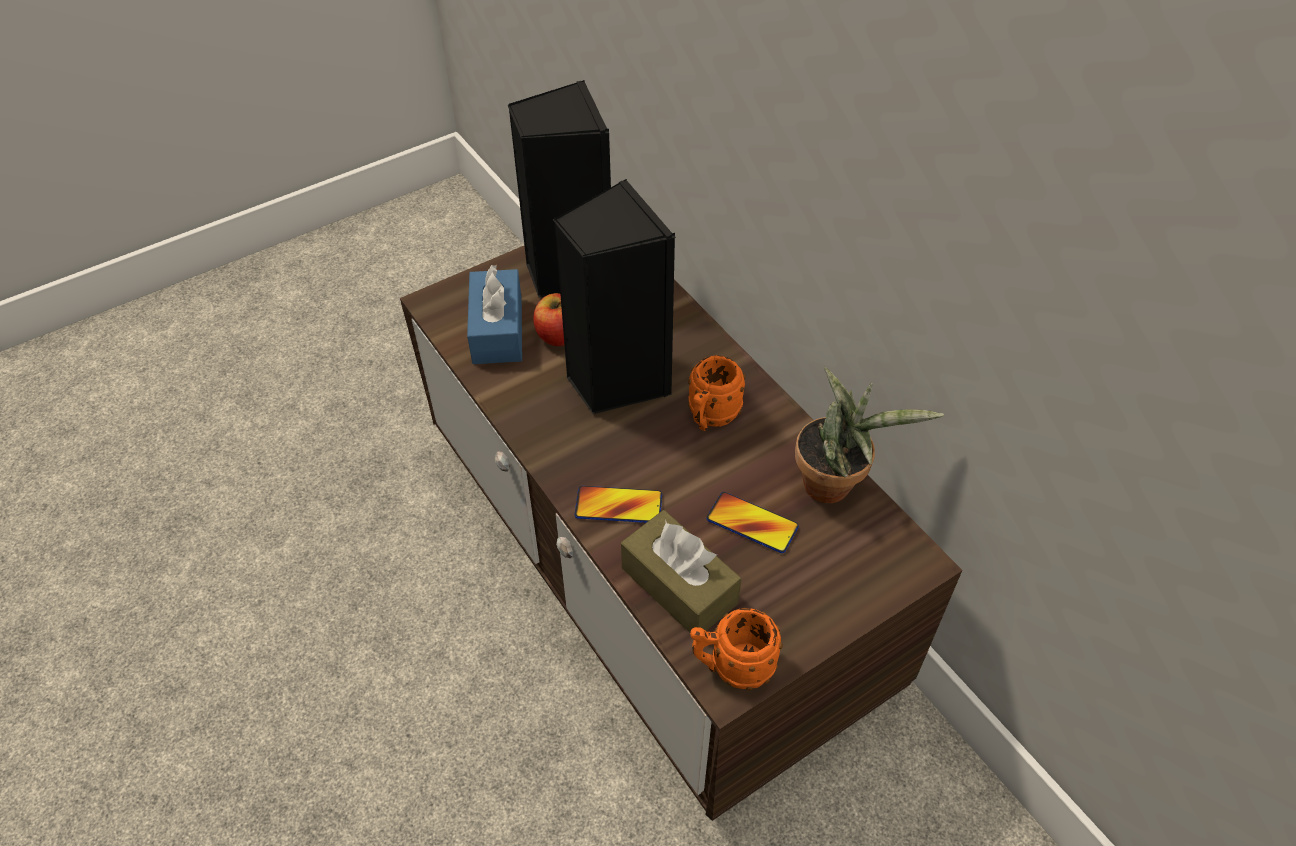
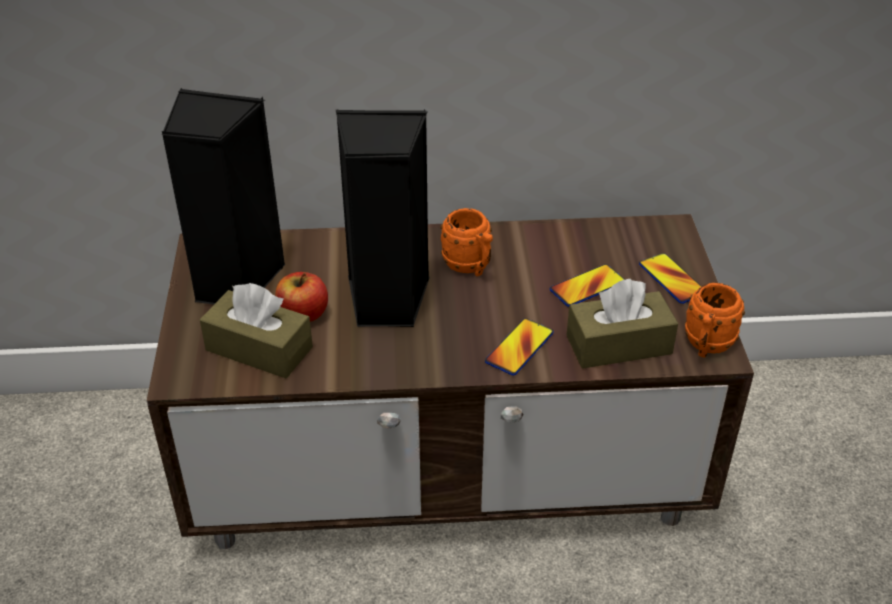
camera: 60 degrees left, 10 degrees down
blue tissue box [467,265,522,364] -> brown tissue box [200,283,313,378]
potted plant [795,367,944,503] -> none
none -> phone [639,253,701,304]

